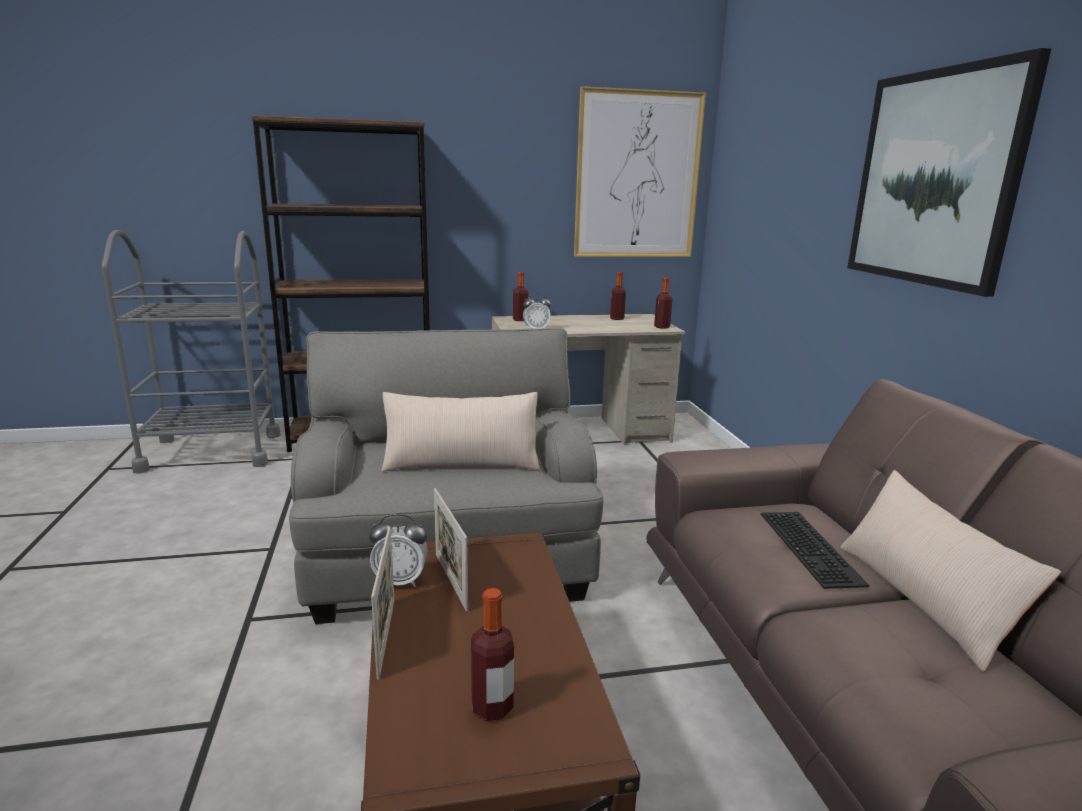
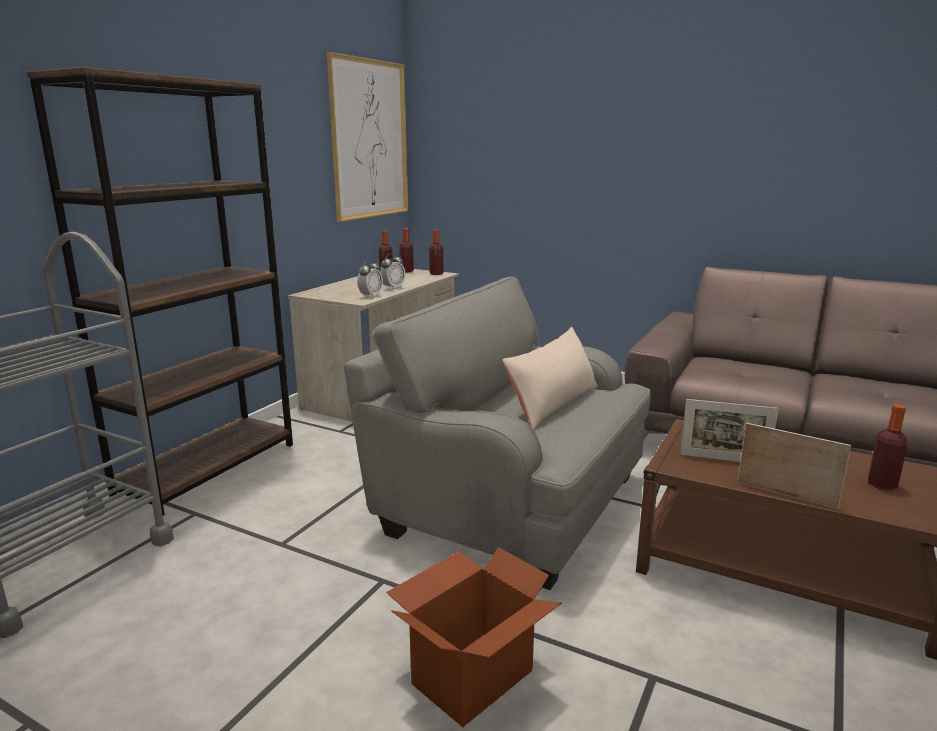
camera: 50 degrees left, 0 degrees up
alarm clock [369,514,428,587] -> alarm clock moved to [380,253,406,289]
bottle [513,272,528,321] -> bottle moved to [399,228,414,272]
keyboard [761,512,869,589] -> none
beige pillow [840,470,1061,672] -> none
picture [847,48,1051,297] -> none
none -> cardboard box [386,547,562,727]

